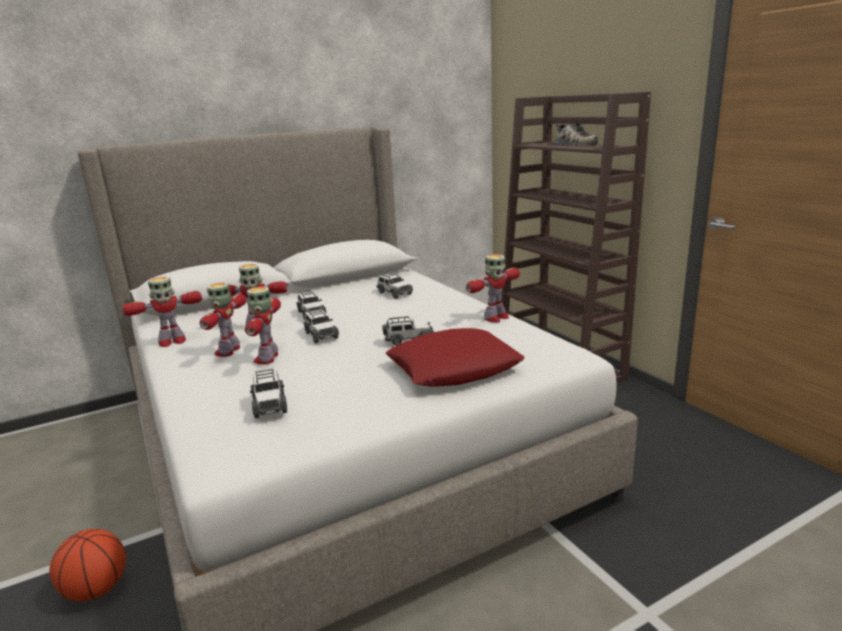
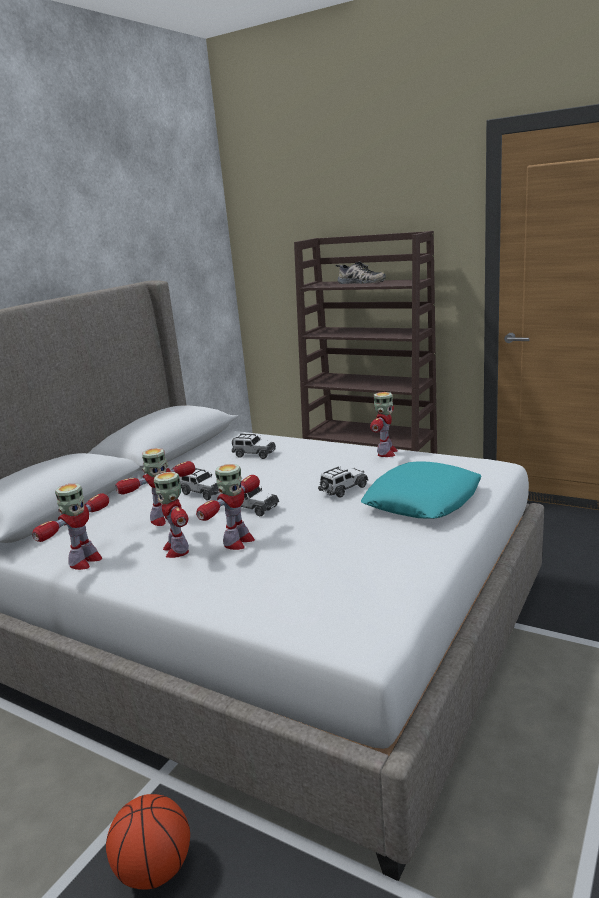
camera: 30 degrees left, 0 degrees up
toy robot [245,286,281,364] -> toy robot turned 120 degrees counterclockwise [196,464,260,550]
toy car [250,368,287,418] -> none
red pillow [386,328,525,387] -> turquoise pillow [361,462,482,519]

